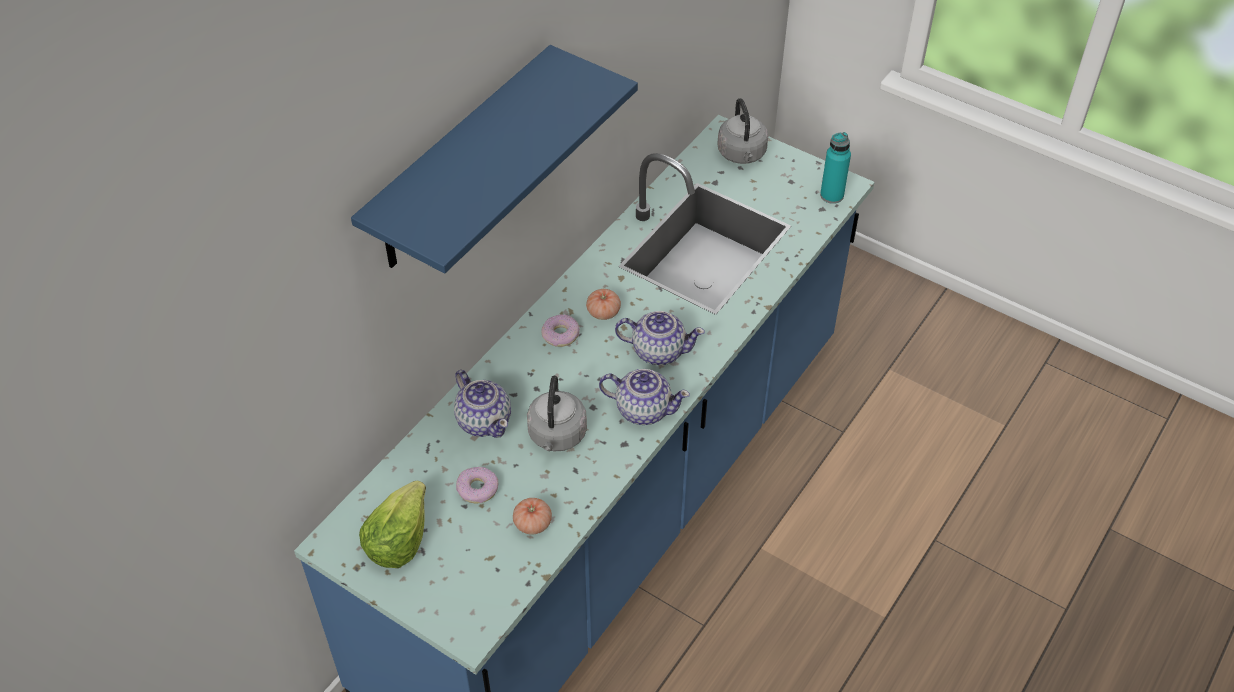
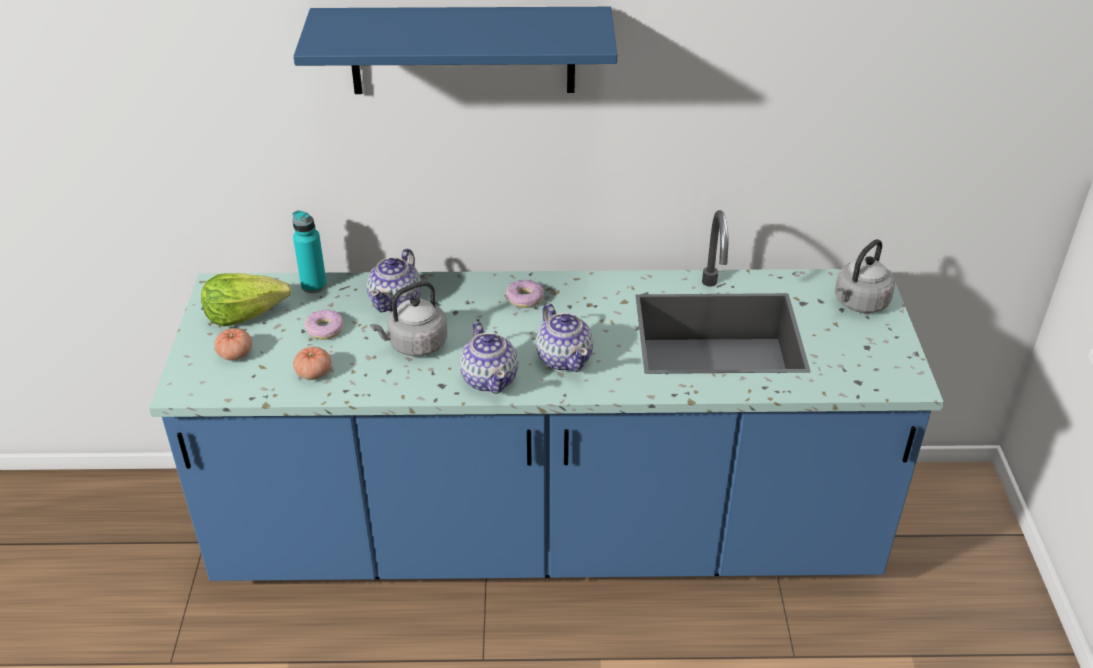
camera: 55 degrees right, 10 degrees down
tomato [586,289,621,320] -> tomato moved to [214,328,252,360]
turquoise bottle [820,132,851,204] -> turquoise bottle moved to [292,210,327,293]

